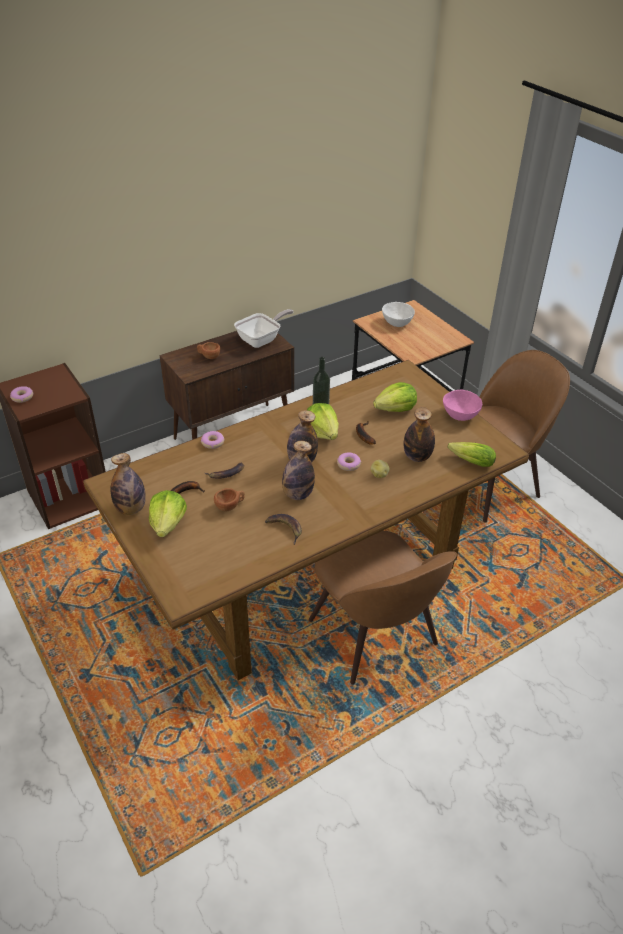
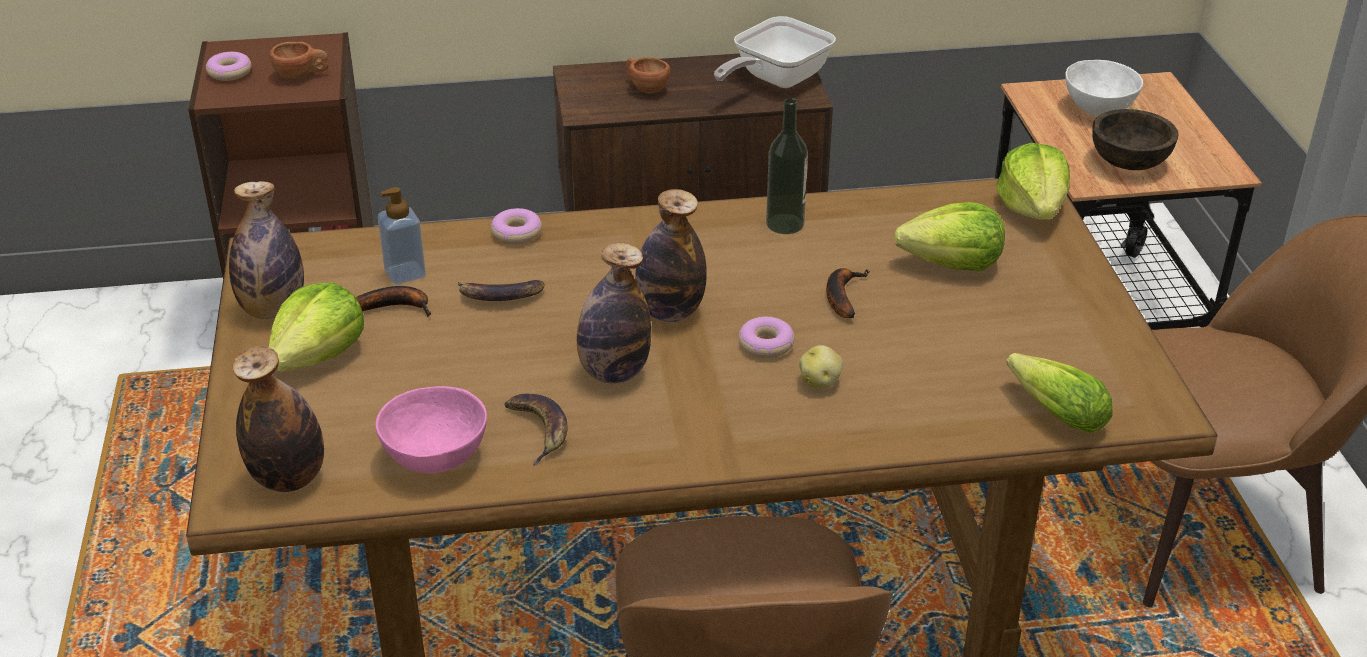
camera: 25 degrees right, 5 degrees down
brown cup [214,488,245,511] -> brown cup moved to [269,42,328,79]
frying pan [234,309,294,348] -> frying pan turned 150 degrees clockwise [714,16,836,88]
lettuce [307,403,339,440] -> lettuce moved to [996,143,1070,220]
bottle [404,407,435,462] -> bottle moved to [232,346,324,492]
pink bowl [443,390,482,421] -> pink bowl moved to [376,386,487,473]
none -> soap dispenser [378,187,426,285]
none -> brown bowl [1092,109,1179,170]

